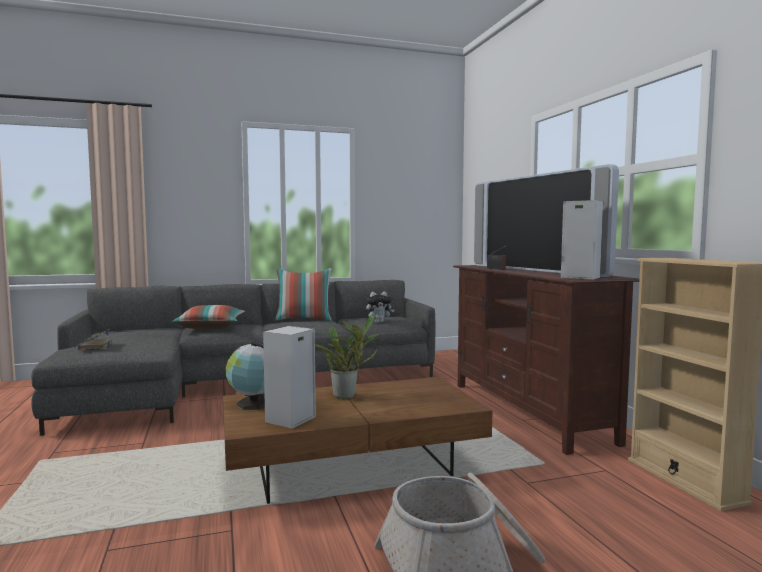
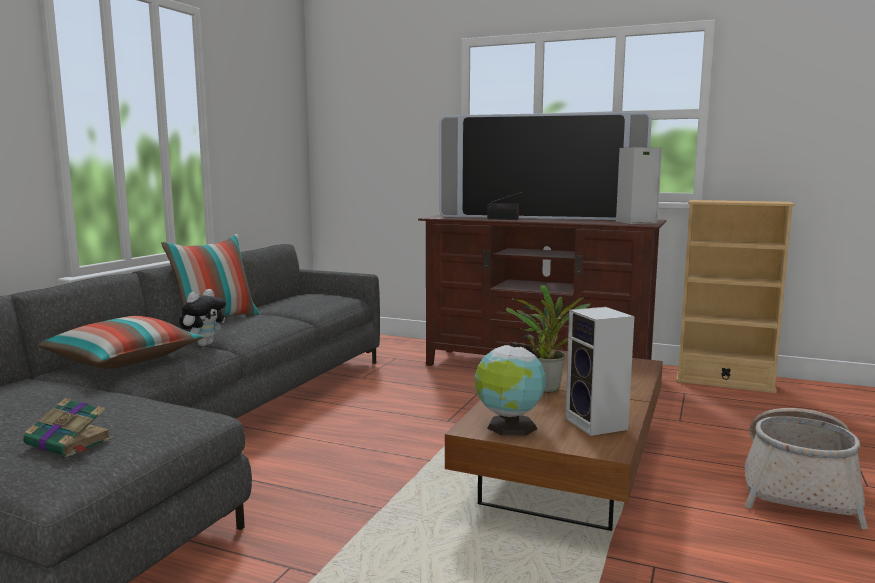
camera: 50 degrees left, 5 degrees up
plush toy [366,292,394,323] -> plush toy moved to [179,289,226,346]

